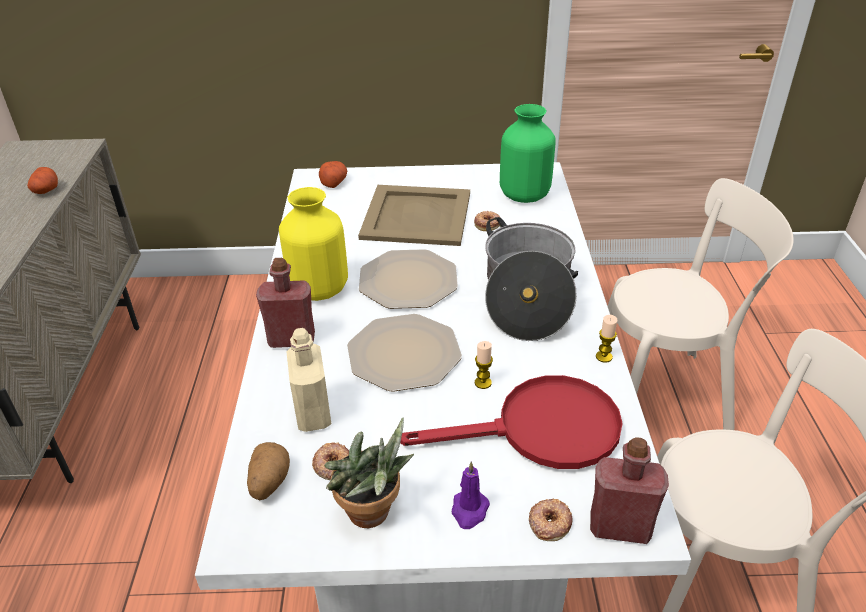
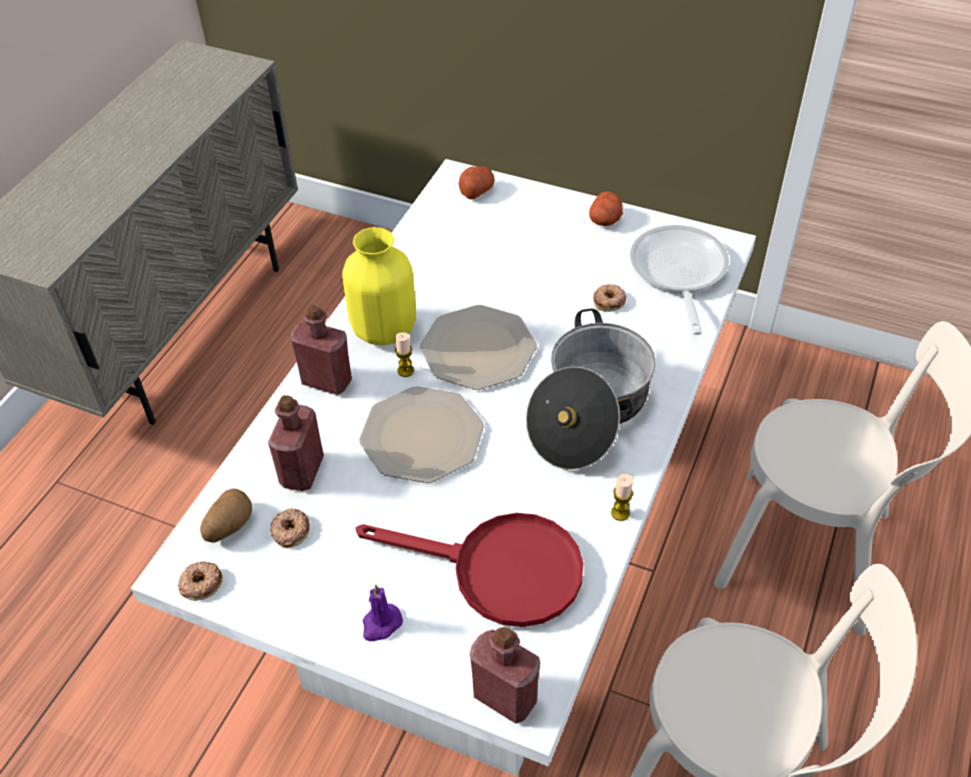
camera: 25 degrees right, 10 degrees up
potato [27,167,58,194] -> potato moved to [589,191,623,226]
beige bottle [286,328,331,432] -> red bottle [268,395,324,491]
potted plant [324,417,414,528] -> none
beige tray [358,185,470,246] -> none
candle [475,341,493,389] -> candle moved to [395,332,414,377]
green vase [500,104,556,203] -> frying pan [630,225,729,335]
donut [529,499,573,541] -> donut moved to [178,561,223,601]

